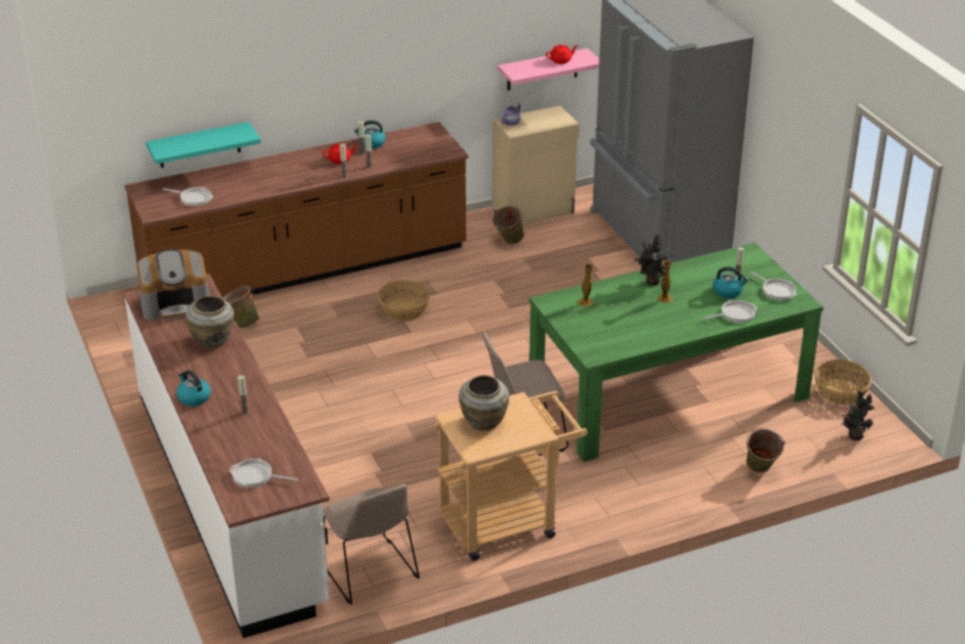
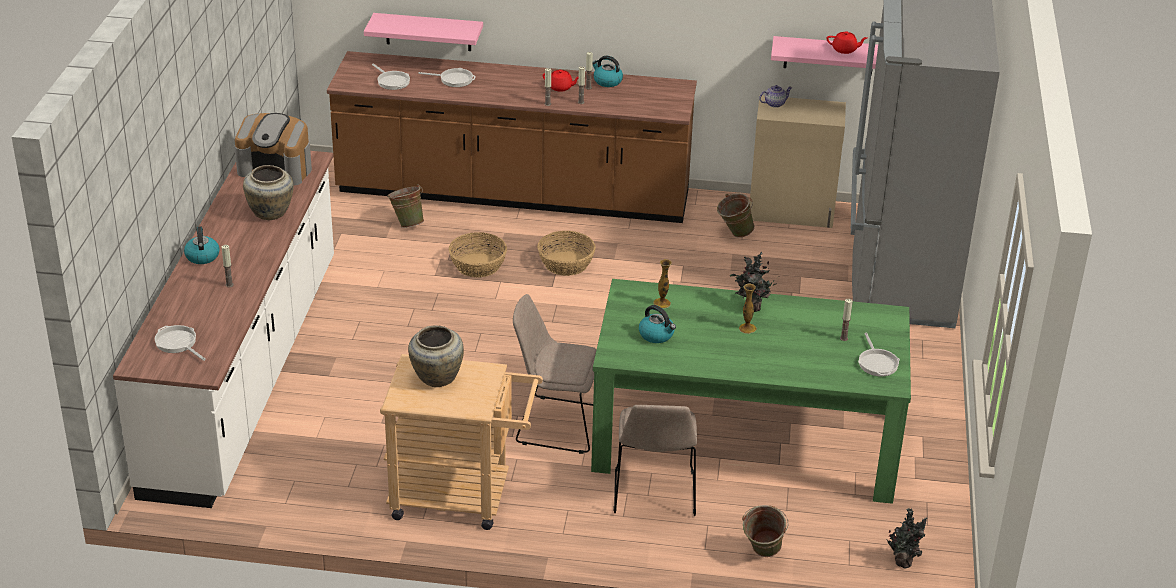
camera: 30 degrees right, 0 degrees up
turquoise shelf [146,122,261,168] -> pink shelf [364,13,483,51]
beige chair [323,484,420,605] -> beige chair moved to [613,405,697,516]
frying pan [701,300,757,323] -> frying pan moved to [418,68,476,87]
kettle [713,267,749,298] -> kettle moved to [639,305,676,343]
basket [814,360,872,405] -> basket moved to [449,232,507,278]

